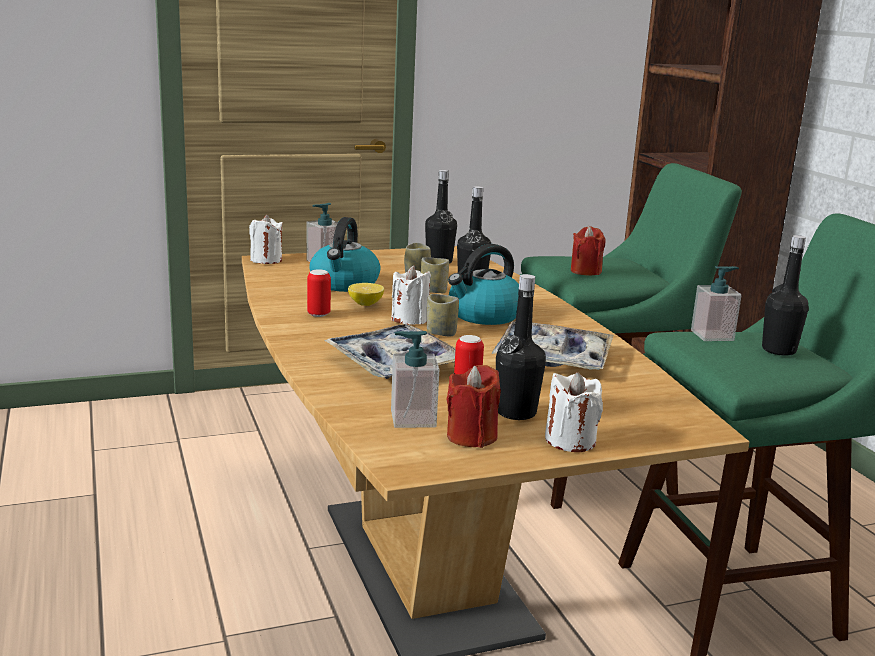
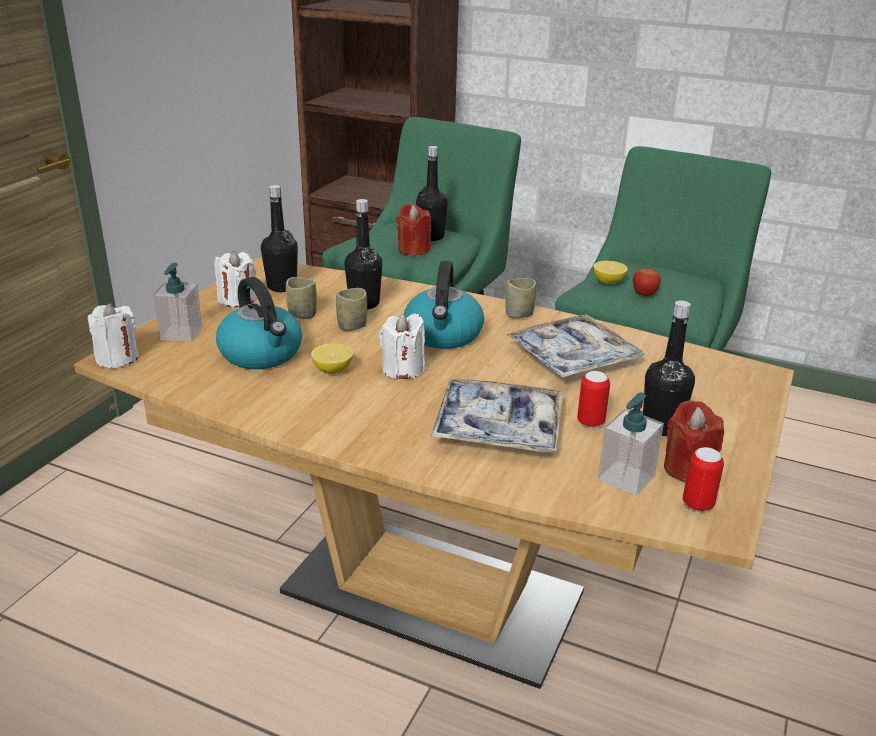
camera: 45 degrees left, 10 degrees up
can [307,269,331,317] -> can moved to [683,447,724,512]
cup [427,294,459,336] -> cup moved to [506,278,536,318]
white candle [545,372,603,452] -> white candle moved to [215,251,256,307]
soap dispenser [691,266,742,341] -> lemon [594,261,628,284]
black bottle [762,235,809,356] -> black bottle moved to [416,146,448,241]
none -> apple [633,268,661,296]

